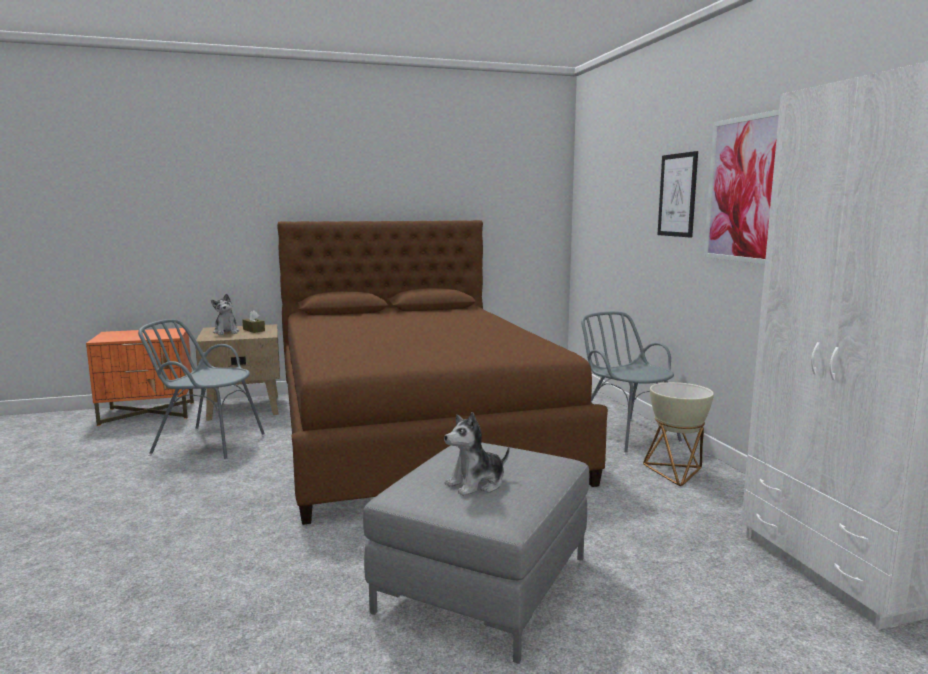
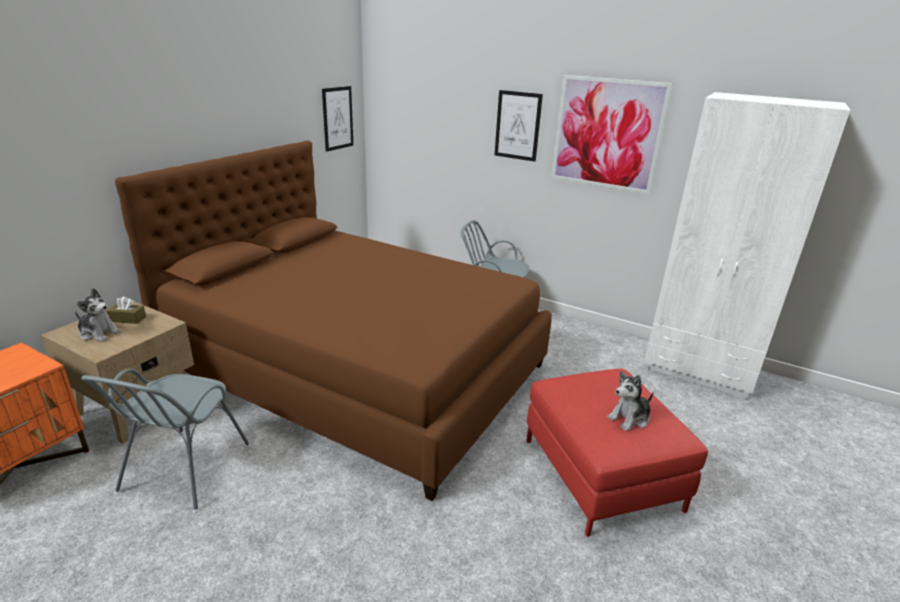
camera: 45 degrees left, 15 degrees up
grey chair [138,319,266,462] -> grey chair turned 45 degrees counterclockwise [81,368,251,513]
grey ottoman [363,443,589,664] -> red ottoman [526,369,708,537]
plush toy [444,412,509,496] -> plush toy turned 45 degrees clockwise [607,371,653,431]
planter [643,382,714,486] -> none
none -> picture [322,86,353,152]

